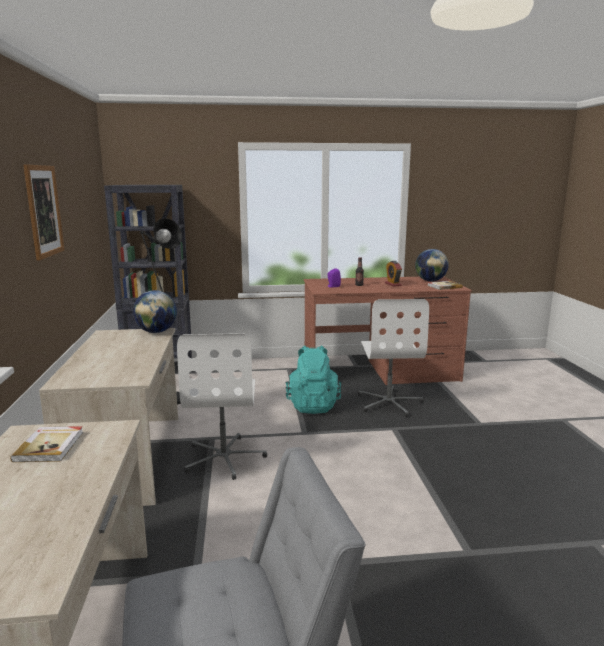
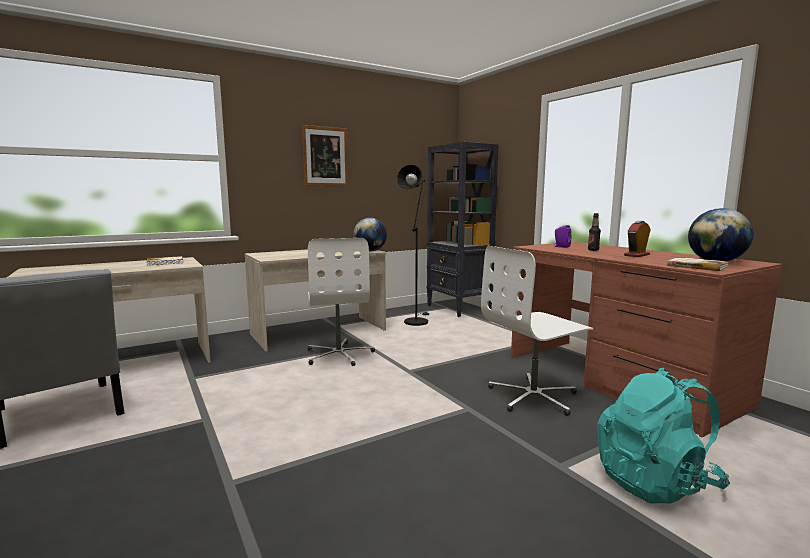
camera: 65 degrees right, 5 degrees down
white office chair [177,333,267,480] -> white office chair turned 75 degrees counterclockwise [308,238,375,366]
turquoise backpack [286,346,342,414] -> turquoise backpack moved to [597,368,730,504]

